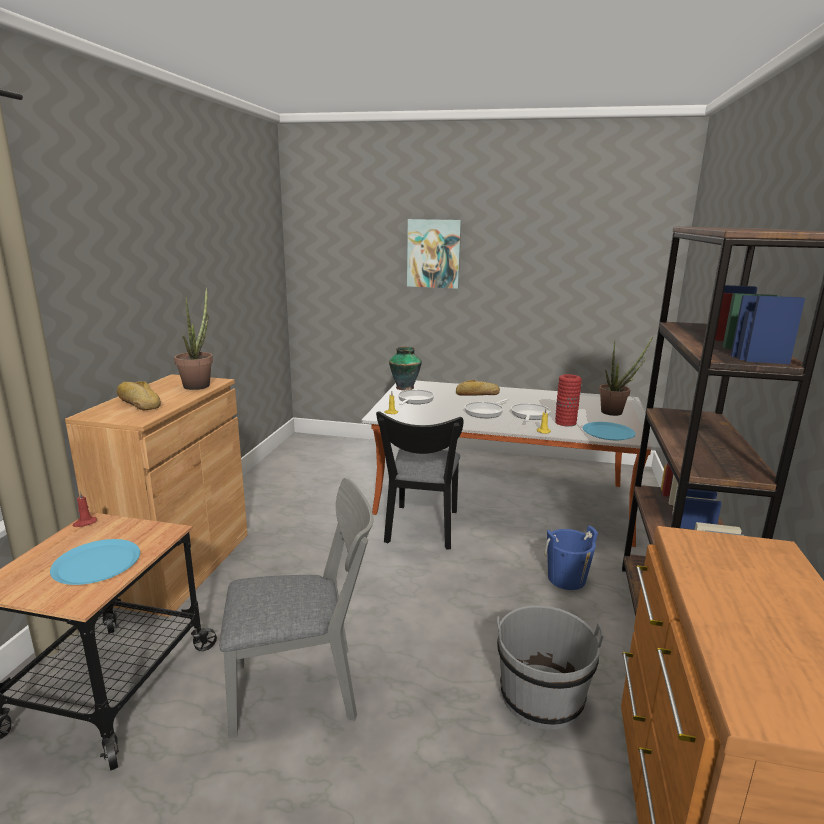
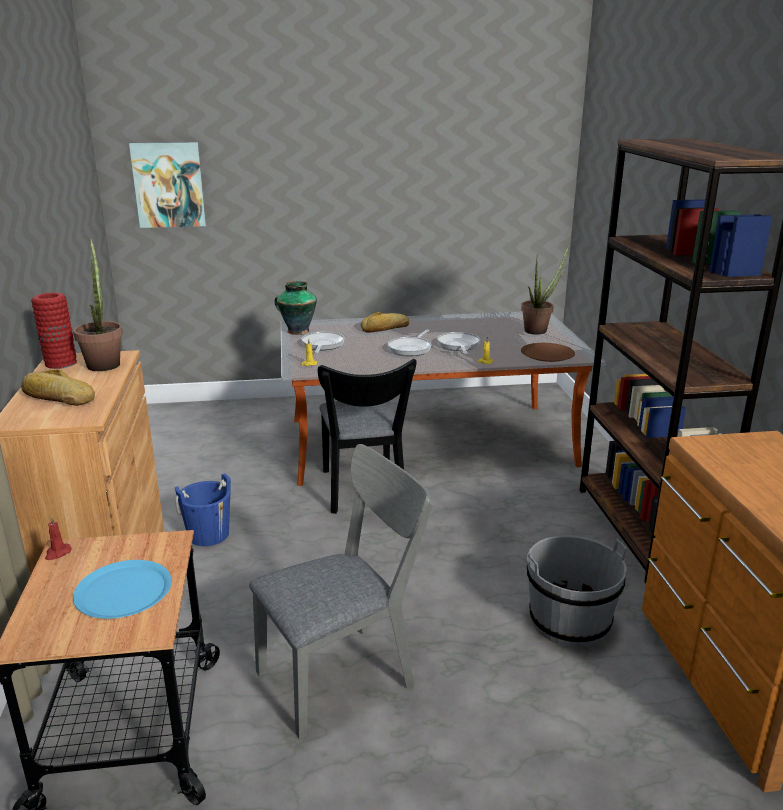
camera: 20 degrees left, 5 degrees up
picture [407,219,461,289] -> picture moved to [129,142,206,228]
blue bucket [544,526,598,590] -> blue bucket moved to [175,473,231,546]
red vase [555,374,582,427] -> red vase moved to [31,292,77,369]
blue plate [583,422,636,440] -> brown plate [521,343,575,362]

